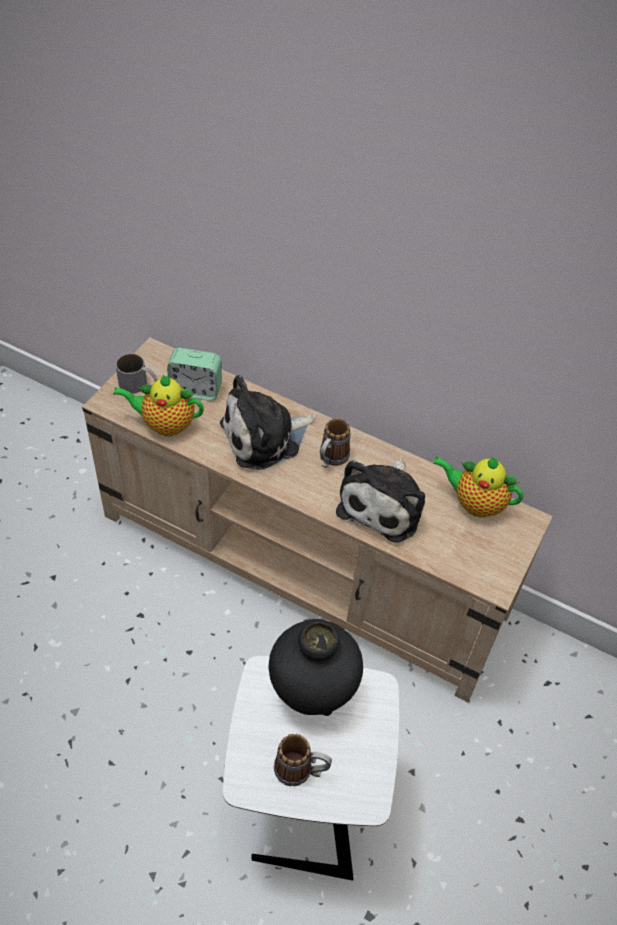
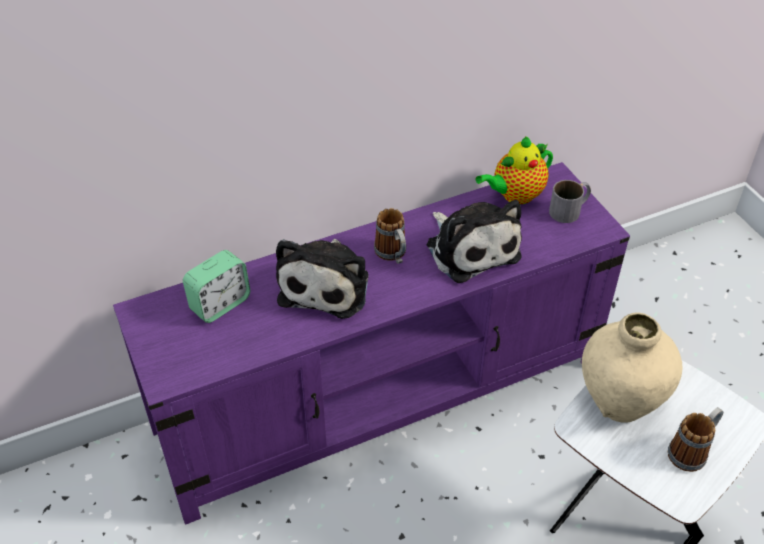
camera: 50 degrees left, 5 degrees down
beige tv stand [82,337,553,702] -> purple tv stand [113,162,630,525]
teapot [113,374,204,436] -> none
grey mug [116,353,158,394] -> grey mug moved to [549,180,591,223]
black vase [268,619,363,716] -> beige vase [582,312,682,423]

